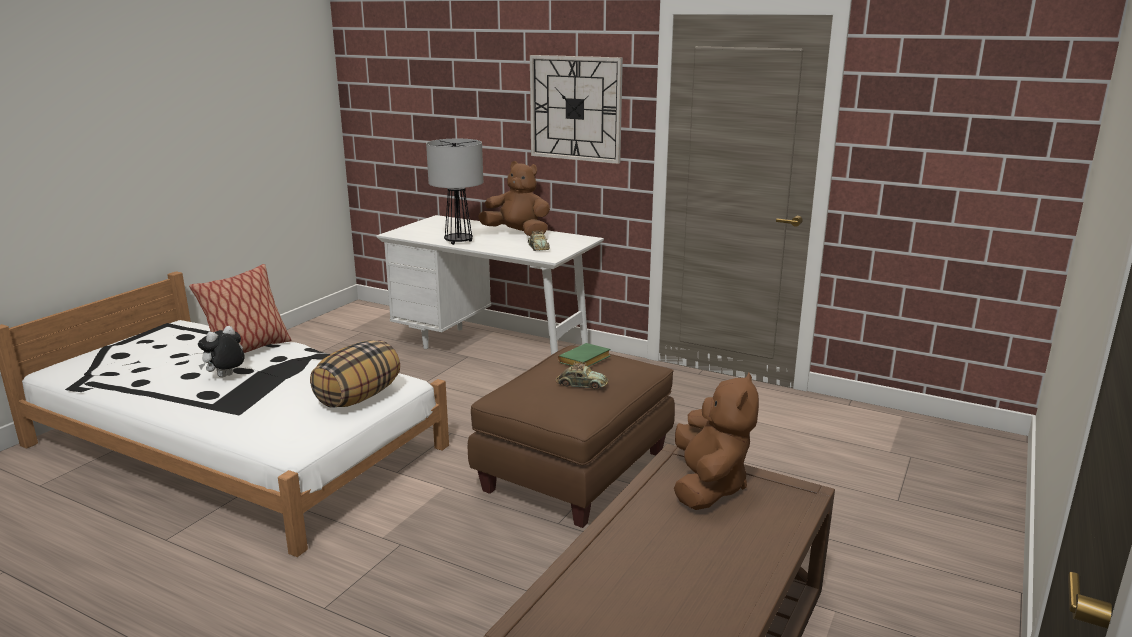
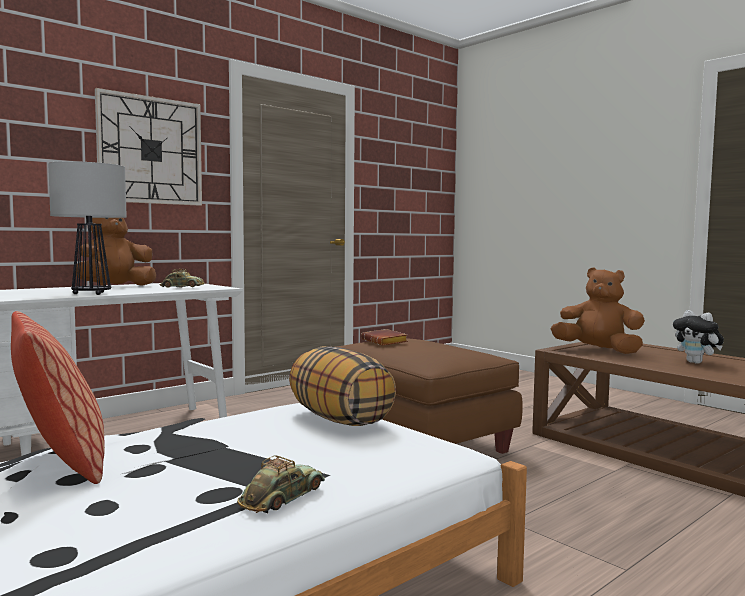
camera: 70 degrees left, 15 degrees down
plush toy [198,326,245,377] -> plush toy moved to [673,310,724,364]
toy car [555,362,608,389] -> toy car moved to [237,455,325,513]
green book [558,343,611,367] -> brown book [361,329,408,345]

